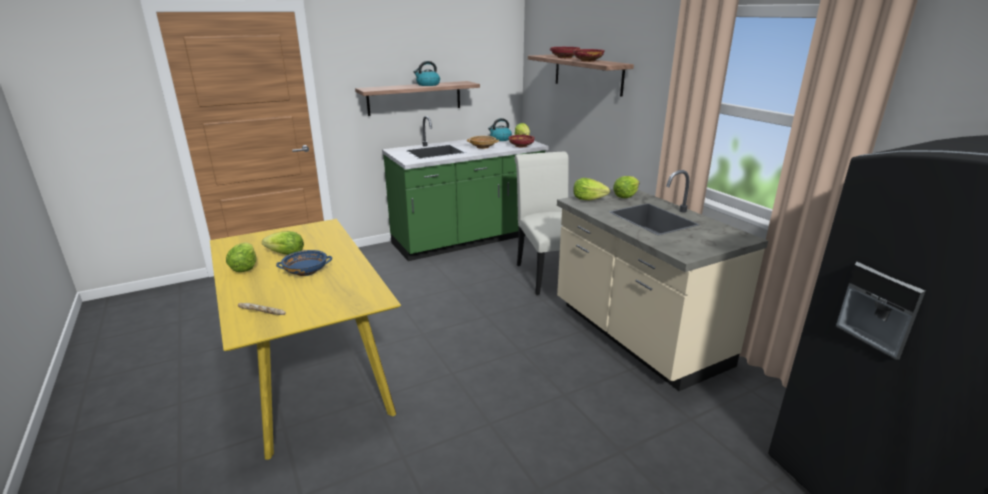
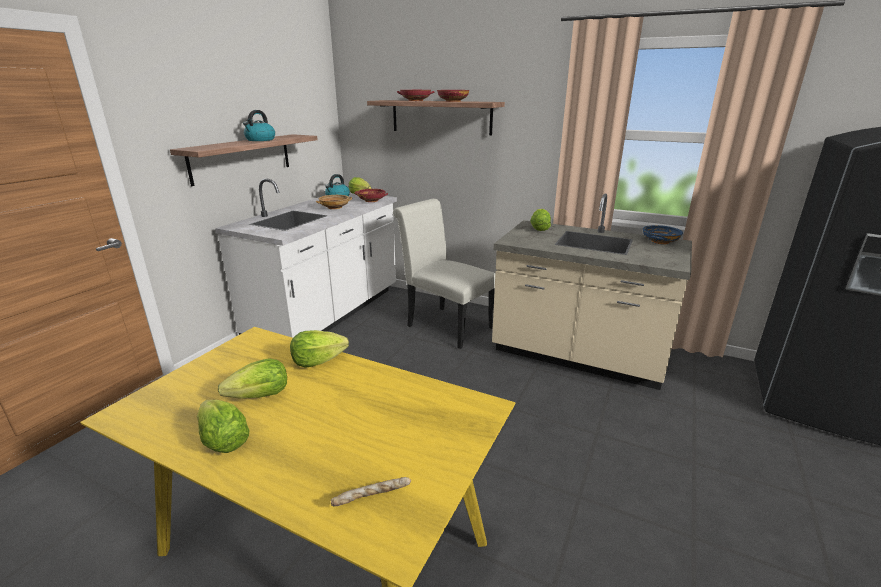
camera: 35 degrees left, 0 degrees up
blue bowl [276,250,332,276] -> blue bowl moved to [643,225,683,244]
green counter [382,116,549,261] -> white counter [215,178,397,338]
lettuce [573,178,610,200] -> lettuce moved to [290,330,349,368]

